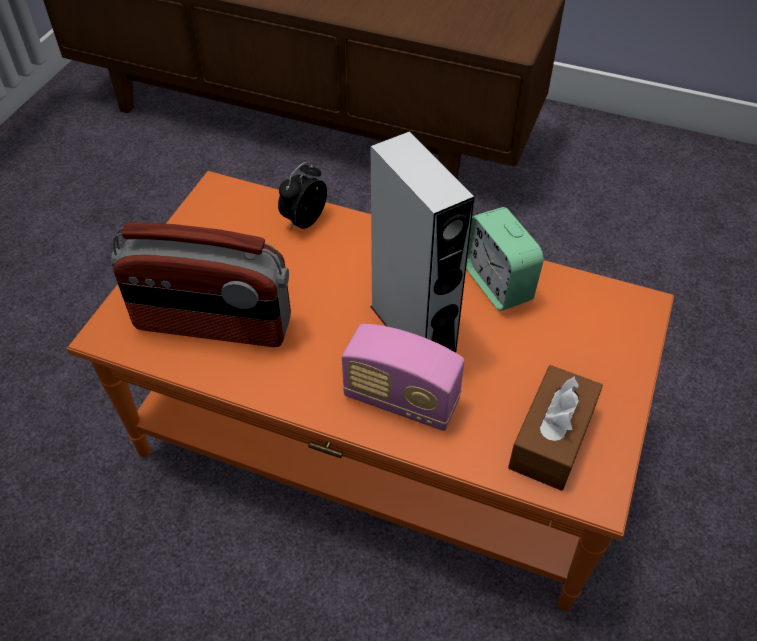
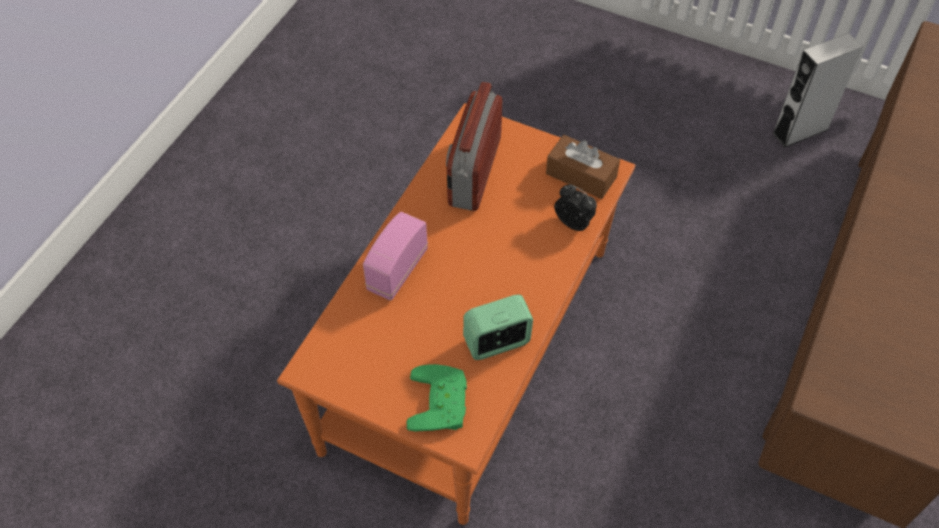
camera: 95 degrees right, 5 degrees up
grey speaker [370,131,474,353] -> grey speaker moved to [772,33,863,147]
brown tissue box [508,365,603,491] -> brown tissue box moved to [546,135,620,199]
none -> green game controller [407,364,467,432]

